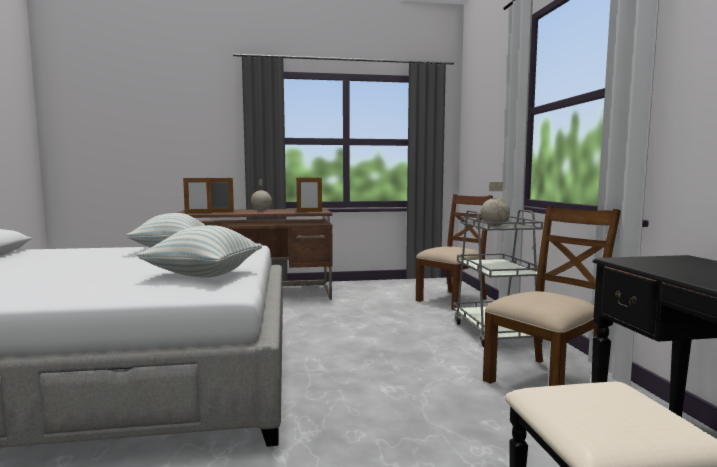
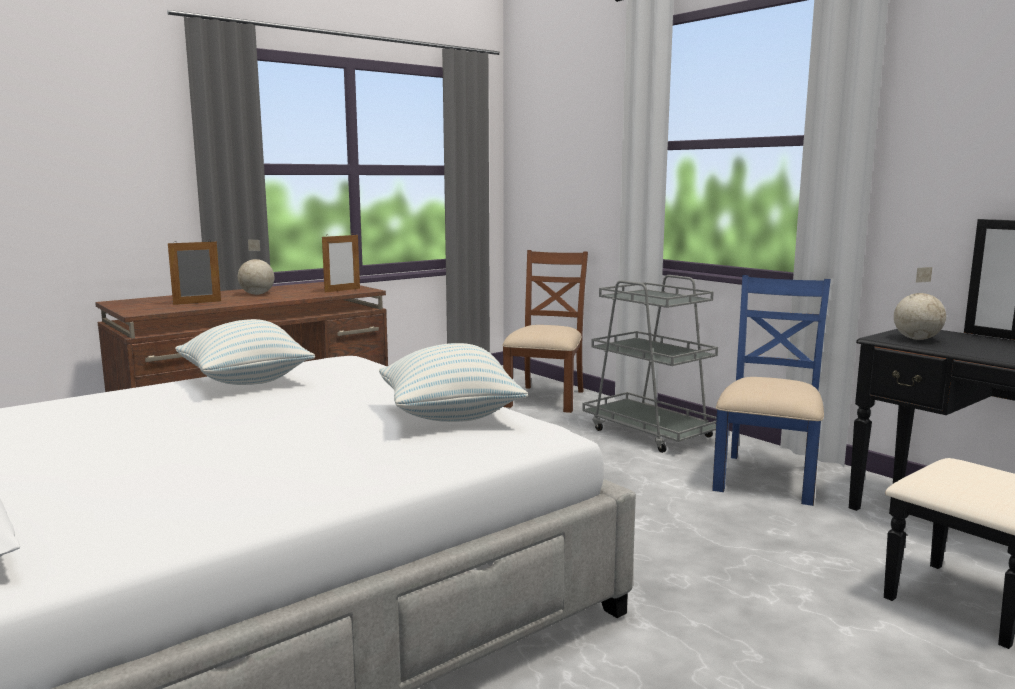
camera: 30 degrees left, 5 degrees up
picture frame [183,177,212,214] -> none
globe [481,182,510,226] -> globe moved to [894,267,946,340]
brown chair [483,205,621,386] -> blue chair [712,275,831,506]

